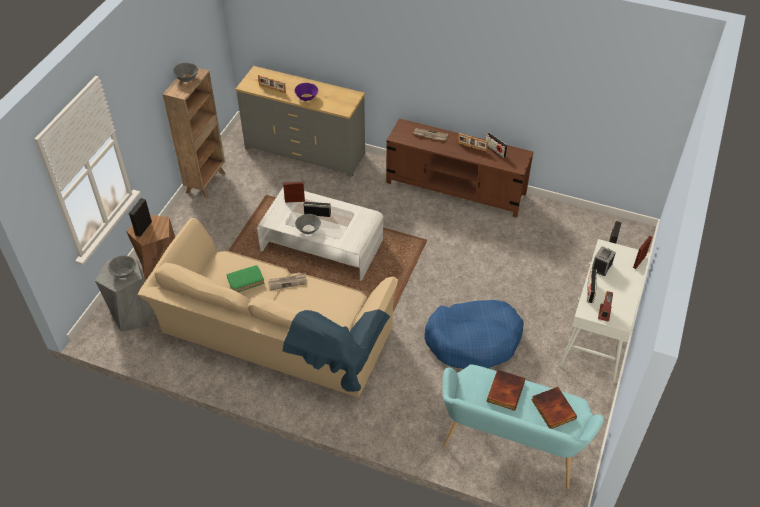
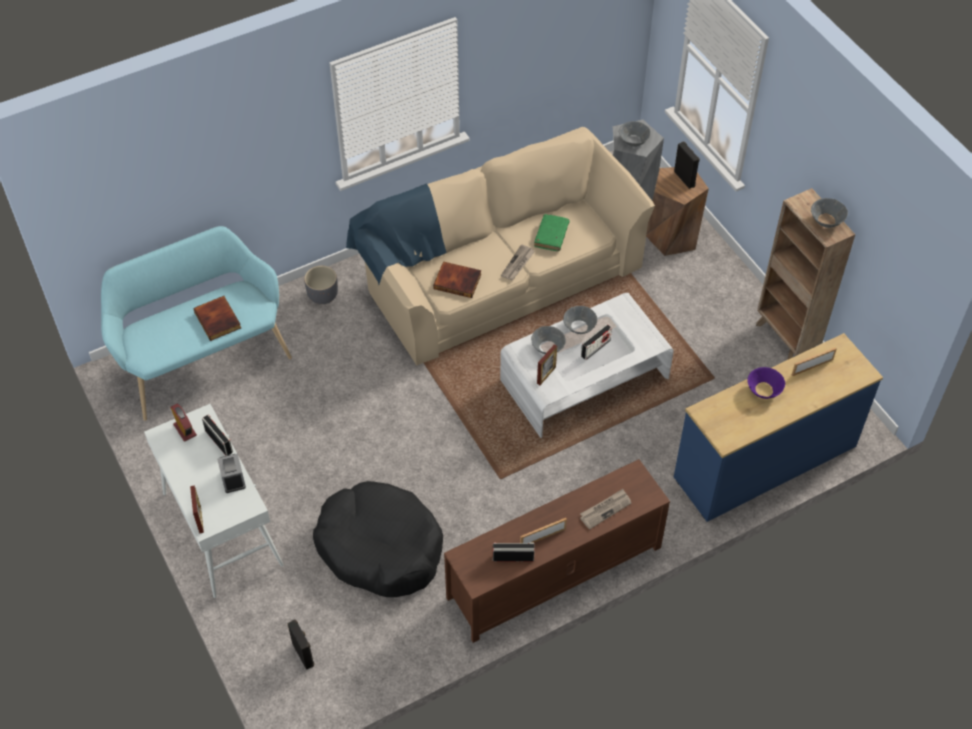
camera: 130 degrees right, 5 degrees up
grey dresser [235,66,365,177] -> blue dresser [674,333,883,522]
picture frame [283,182,305,203] -> picture frame moved to [537,345,557,385]
blue dog bed [425,300,524,369] -> none
book [531,387,577,429] -> book moved to [433,261,482,298]
none -> grey planter [304,266,338,304]
none -> black dog bed [313,481,443,597]
none -> grey bowl [531,326,566,354]

